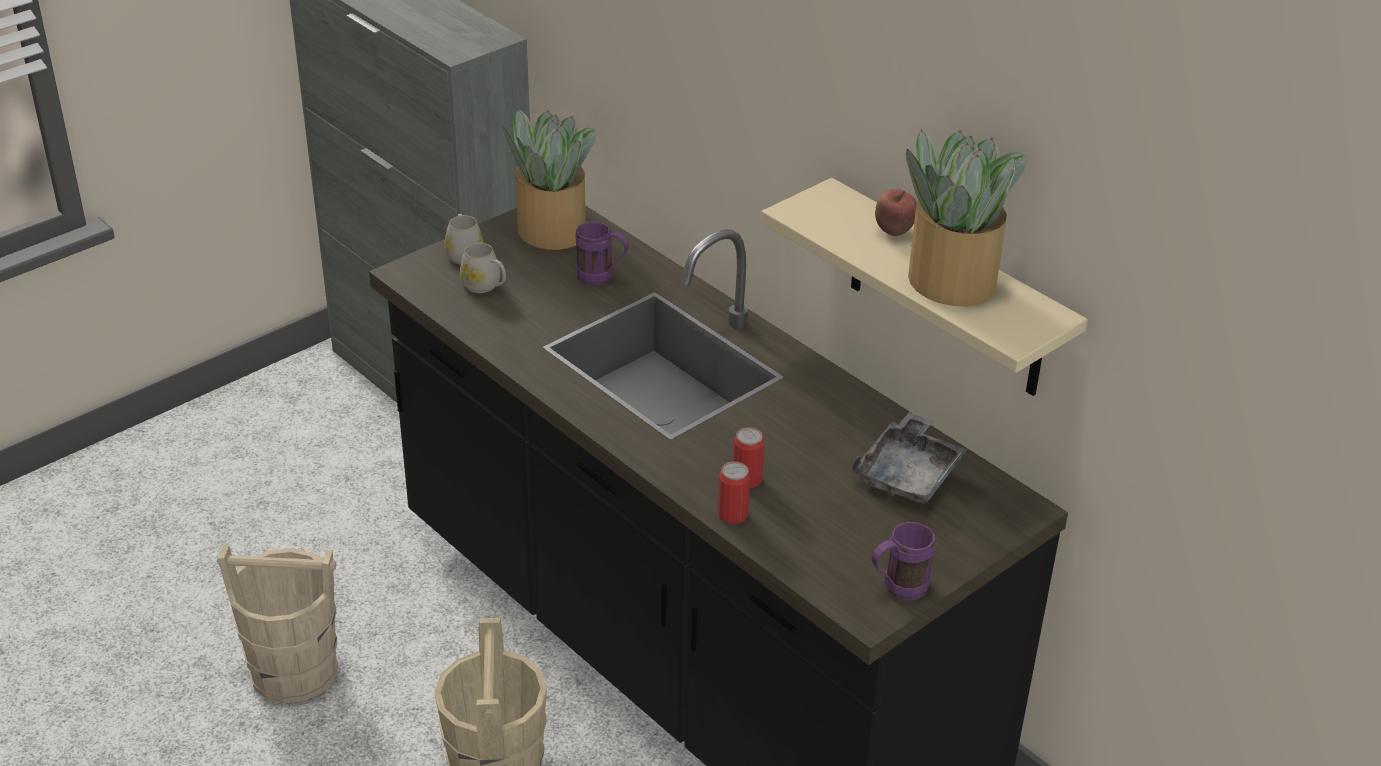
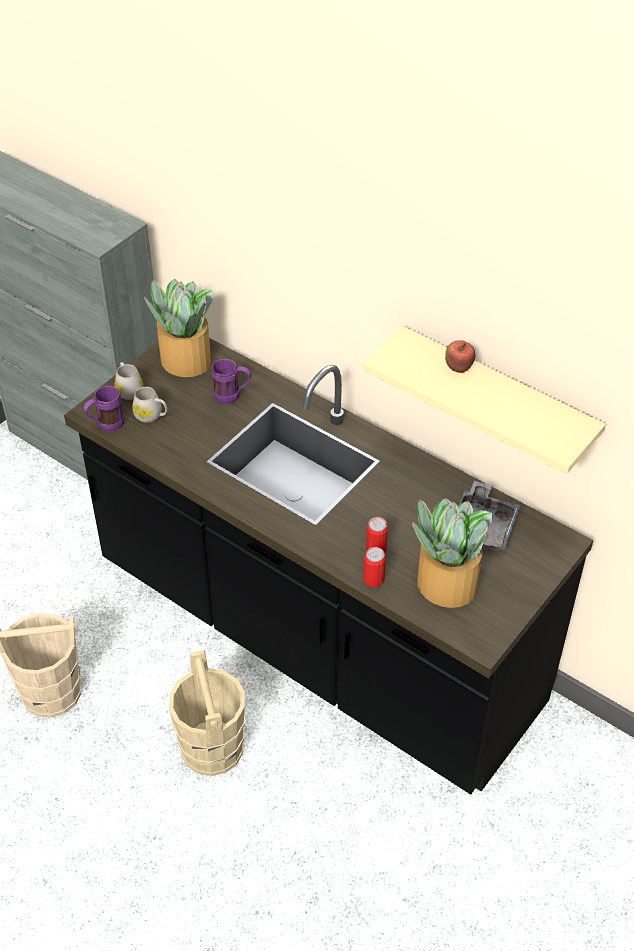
camera: 10 degrees left, 10 degrees up
purple mug [872,522,935,600] -> purple mug moved to [83,386,124,432]
potted plant [906,129,1027,307] -> potted plant moved to [412,498,493,608]

